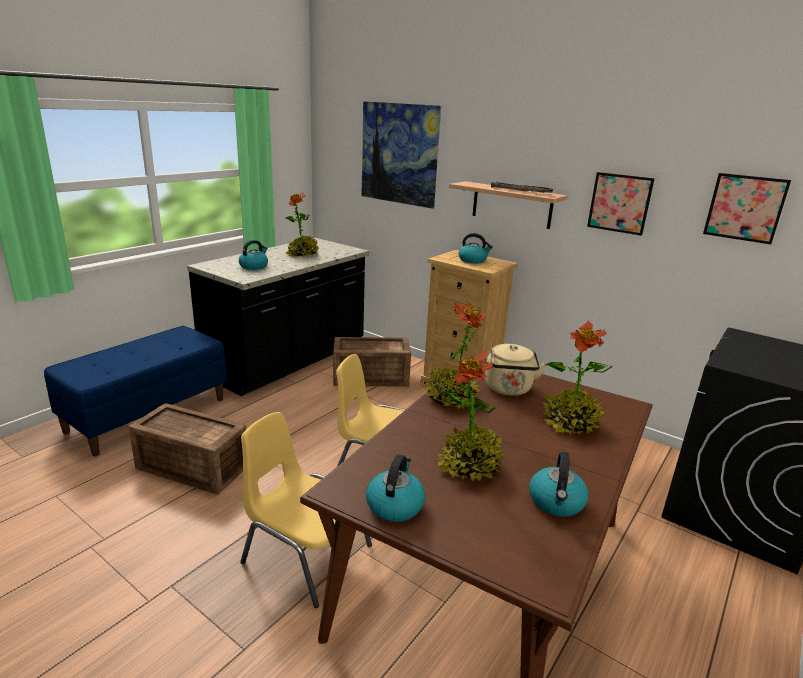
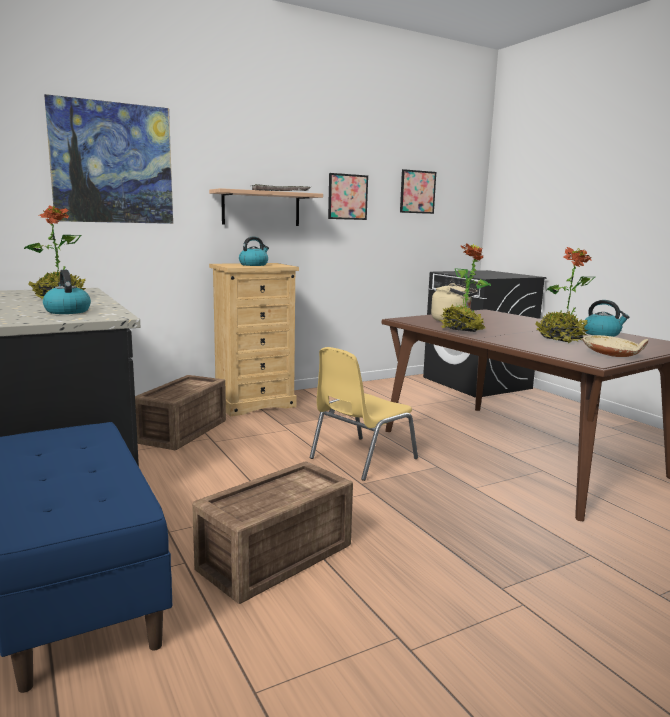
camera: 65 degrees left, 10 degrees down
yellow chair [240,412,372,608] -> none
kettle [366,454,425,522] -> beige bowl [582,335,648,357]
potted plant [543,320,613,435] -> none

